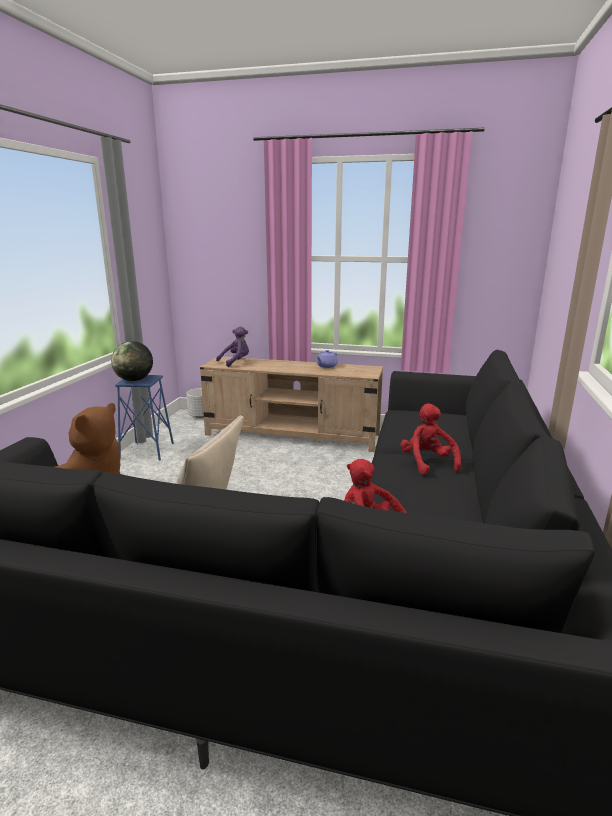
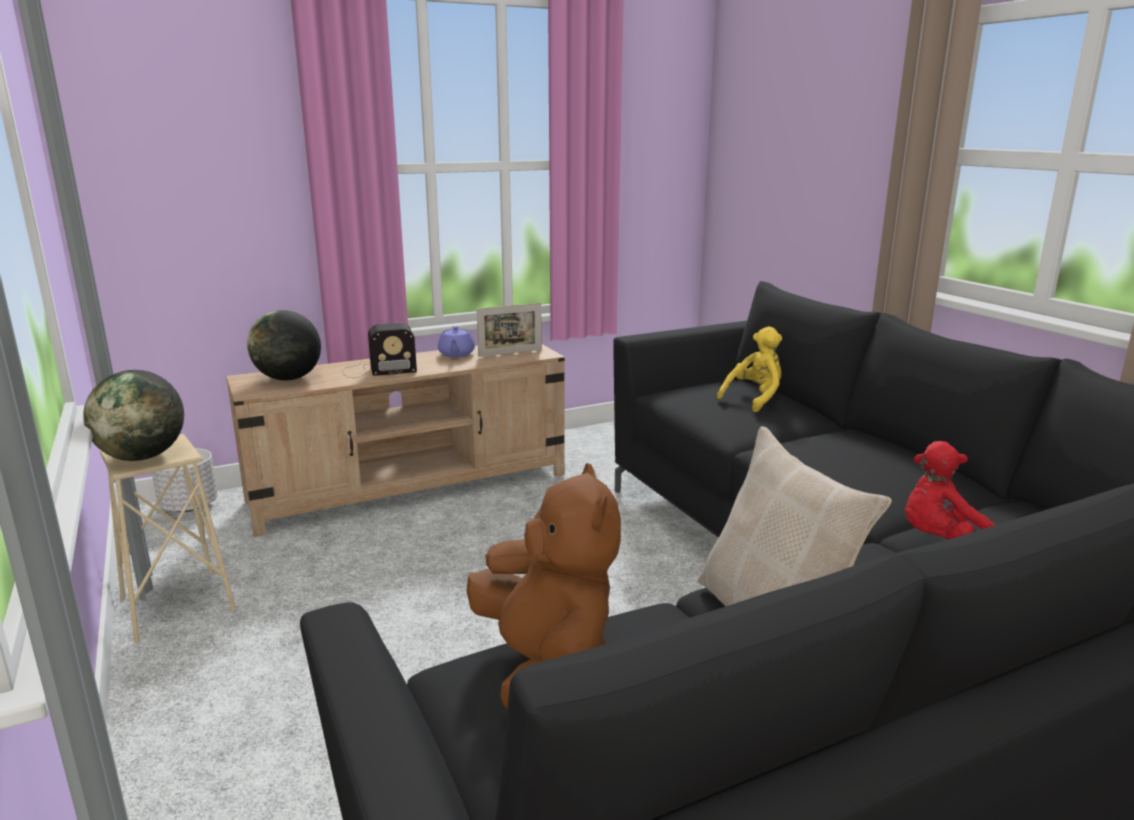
camera: 40 degrees left, 0 degrees up
blue stool [115,375,174,461] -> beige stool [100,434,236,643]
purple plush toy [216,327,249,367] -> globe [247,310,321,380]
red plush toy [400,403,461,475] -> none
none -> radio [342,323,417,378]
none -> picture frame [476,303,542,357]
none -> yellow plush toy [717,327,782,412]

